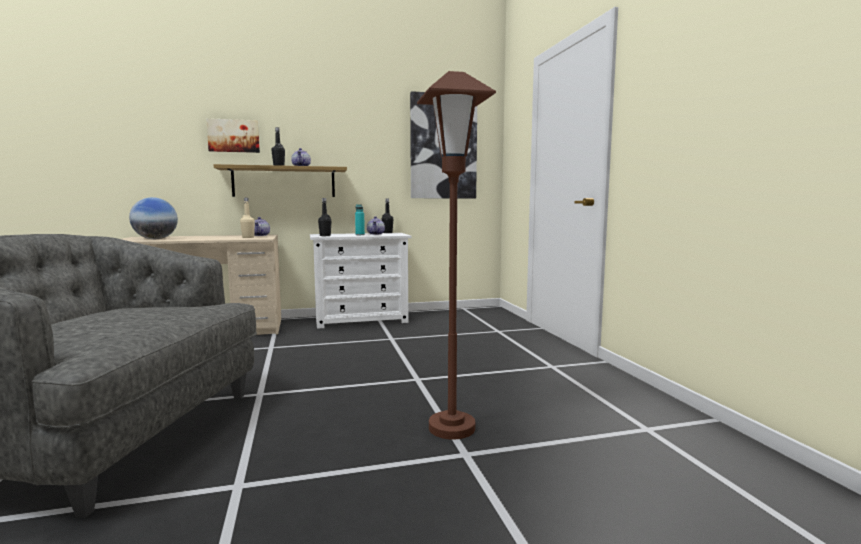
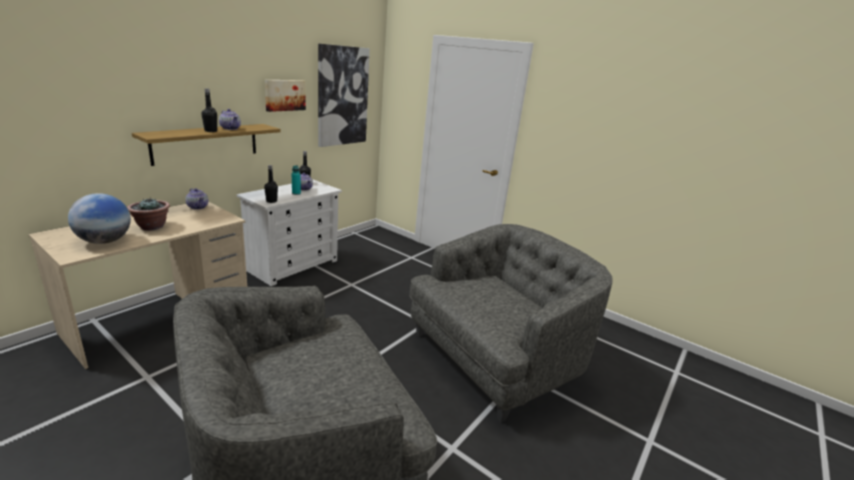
camera: 40 degrees left, 15 degrees up
picture [206,118,260,153] -> picture moved to [265,80,306,112]
beige bottle [240,198,255,238] -> none
brown floor lamp [417,71,496,439] -> grey armchair [410,224,612,423]
none -> potted plant [127,197,170,231]

